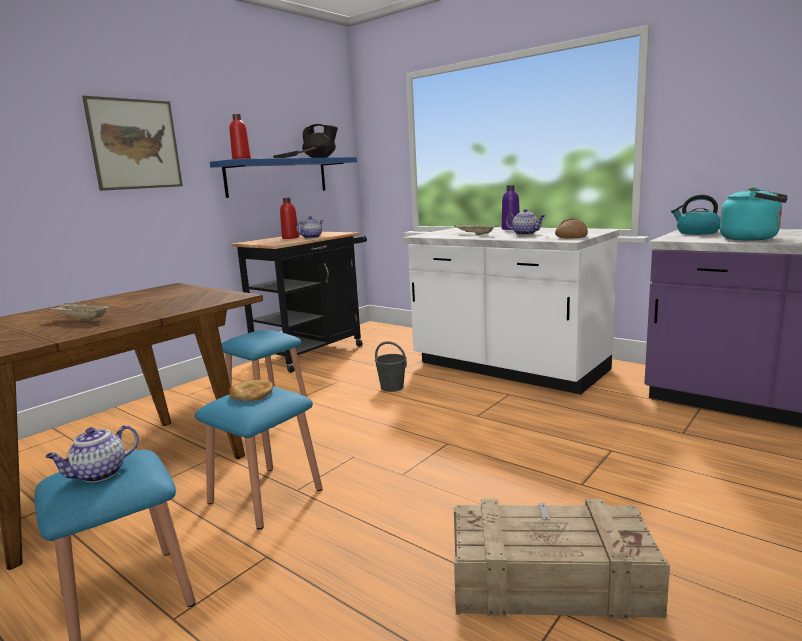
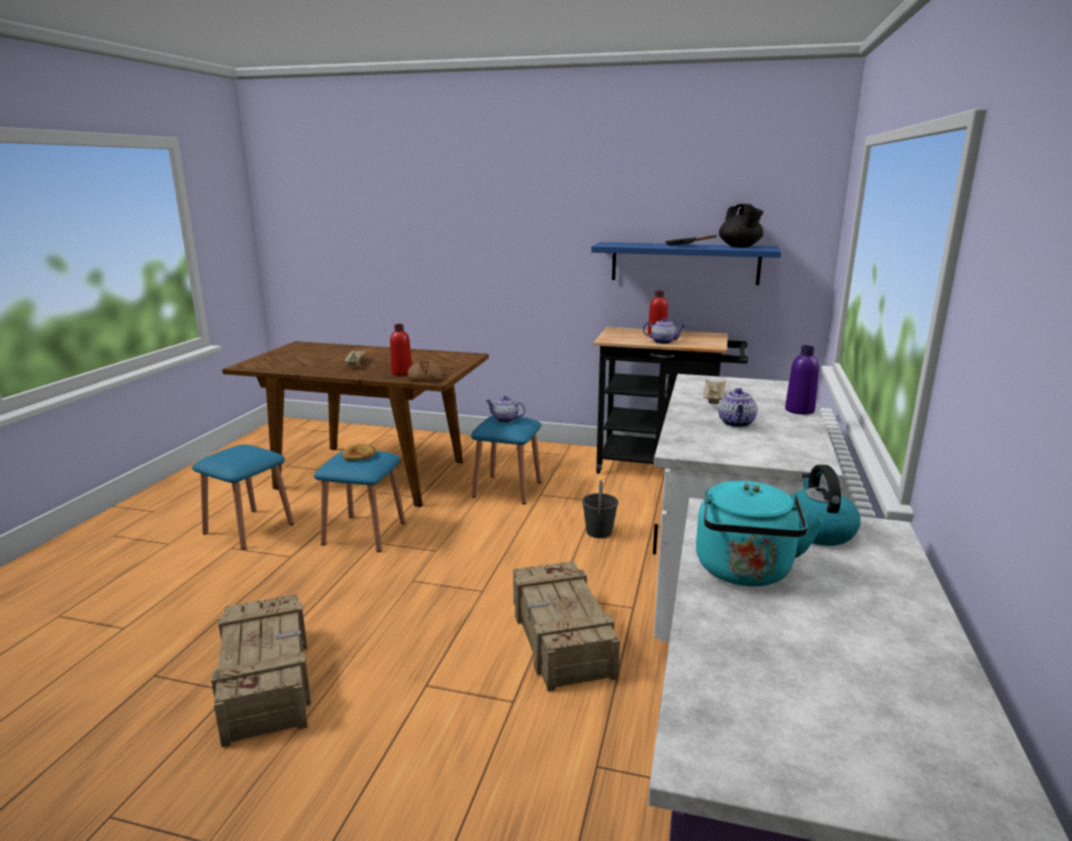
camera: 65 degrees right, 5 degrees up
teapot [45,425,139,482] -> teapot moved to [486,396,525,423]
picture [82,96,183,191] -> none
red bottle [229,114,251,159] -> red bottle moved to [390,324,412,375]
bread [555,218,588,238] -> bread moved to [407,360,442,382]
none -> crate [513,561,620,692]

